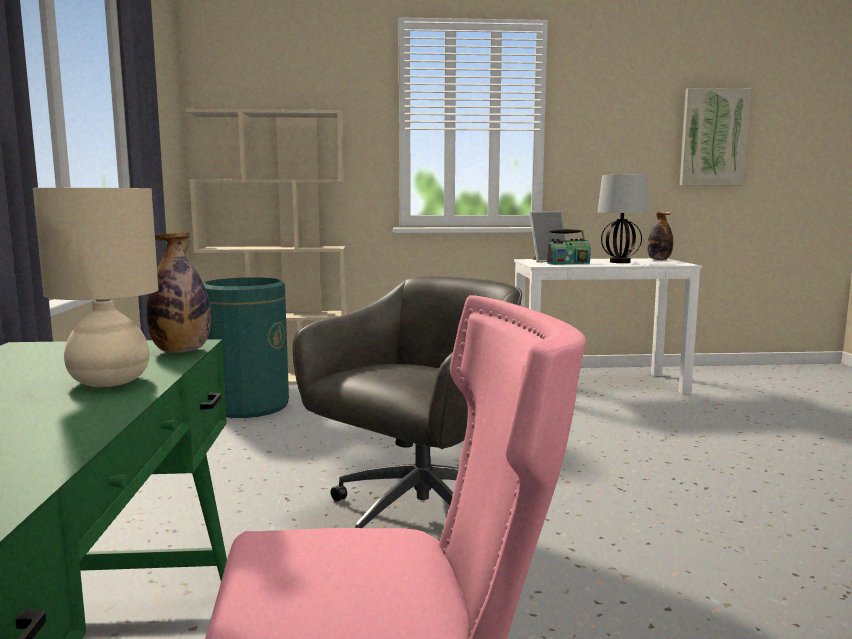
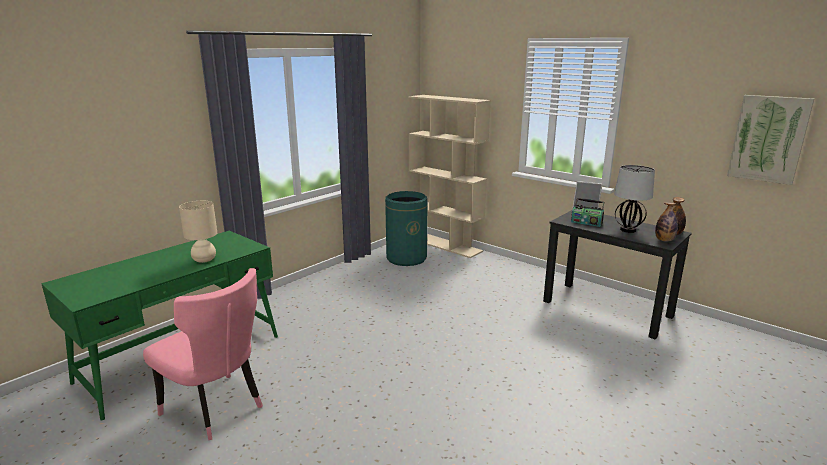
camera: 45 degrees right, 10 degrees up
bottle [146,232,211,353] -> bottle moved to [655,202,678,242]
grey office chair [293,276,522,528] -> none
white desk [514,258,702,394] -> black desk [543,210,692,340]

